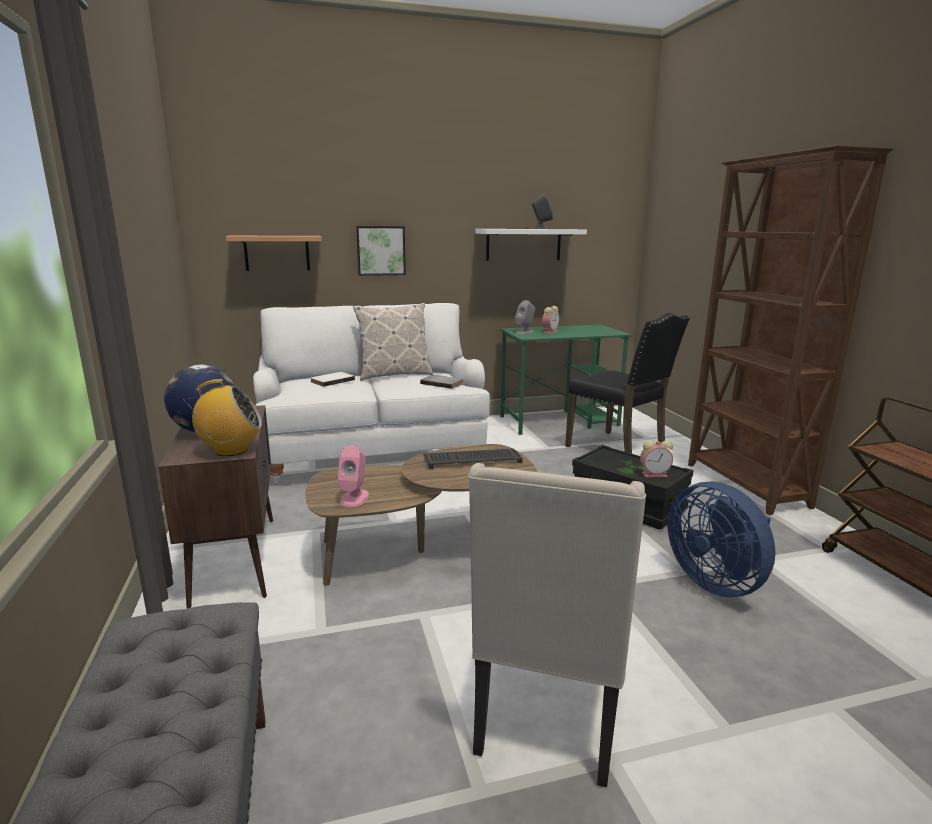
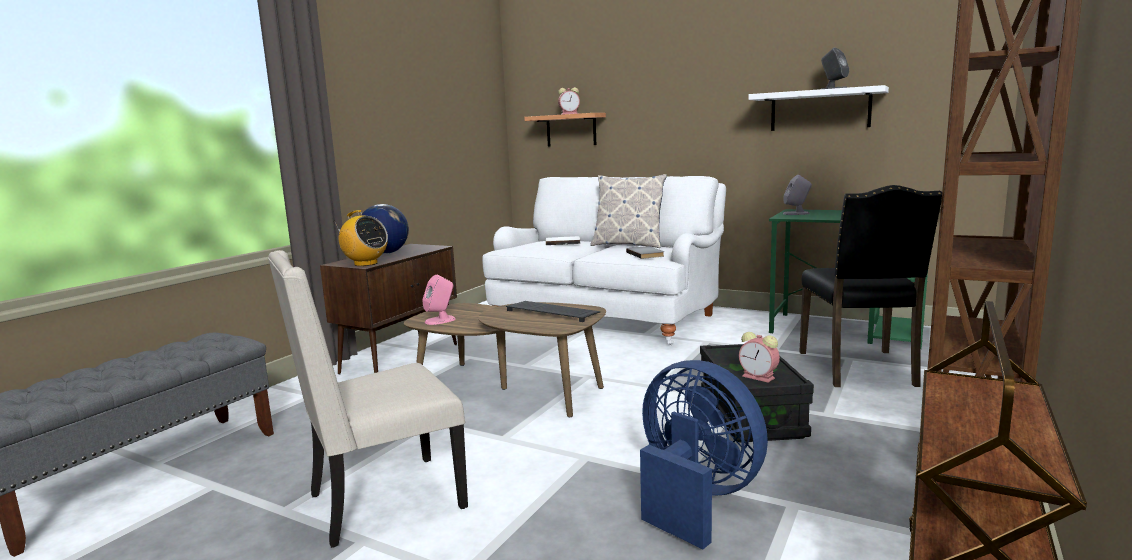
camera: 45 degrees right, 5 degrees down
picture [356,226,406,276] -> none
alarm clock [542,306,559,334] -> alarm clock moved to [558,87,580,115]
blue fan [667,481,775,597] -> blue fan turned 120 degrees clockwise [640,360,768,549]

